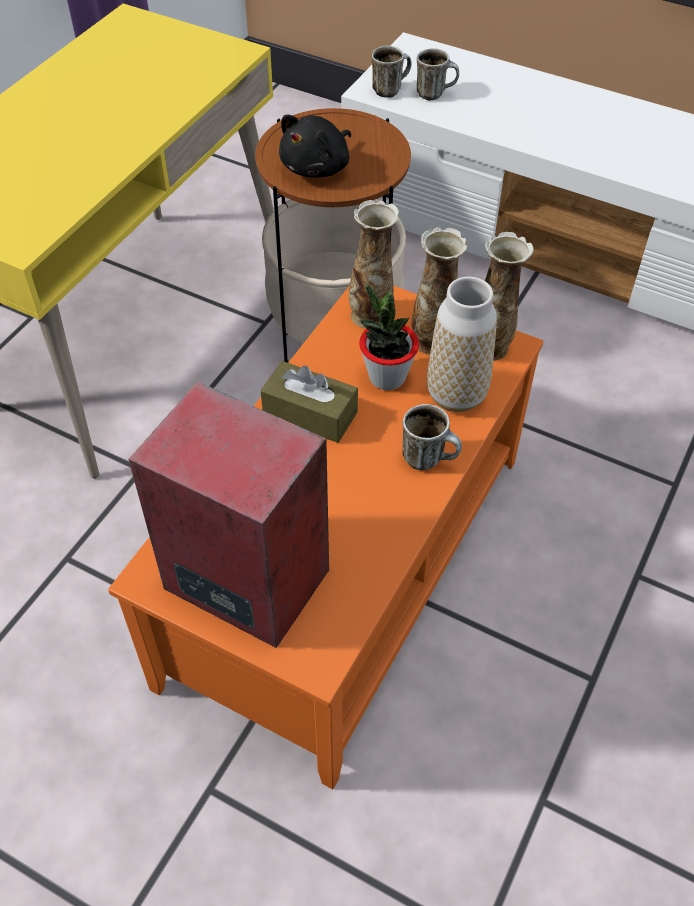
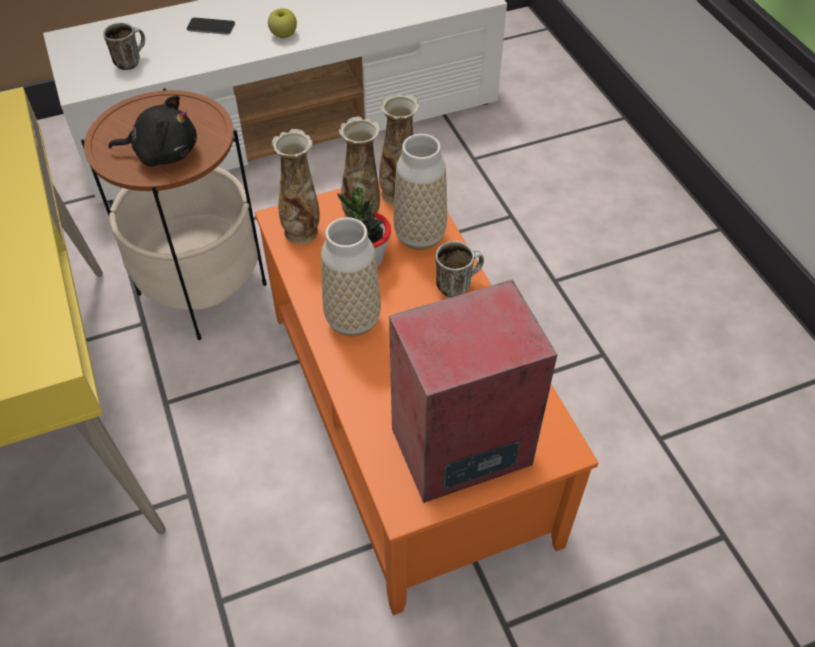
camera: 50 degrees left, 0 degrees up
brown tissue box [260,361,358,443] -> vase [321,217,381,336]
black plush toy [279,115,351,178] -> black plush toy turned 75 degrees counterclockwise [108,95,197,167]
mug [372,46,412,98] -> none
none -> phone [187,18,235,34]
none -> apple [268,8,297,38]

